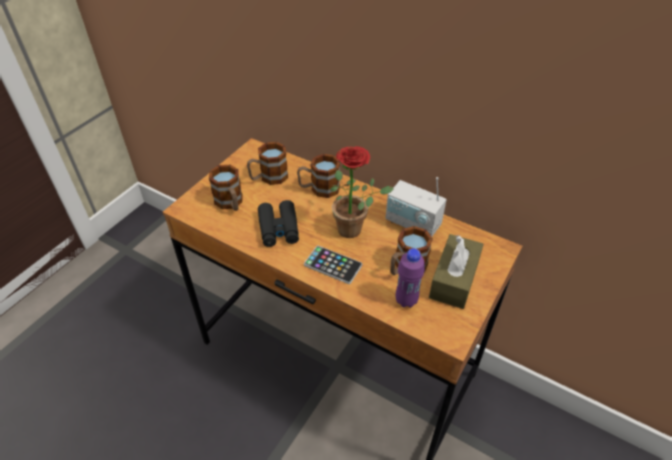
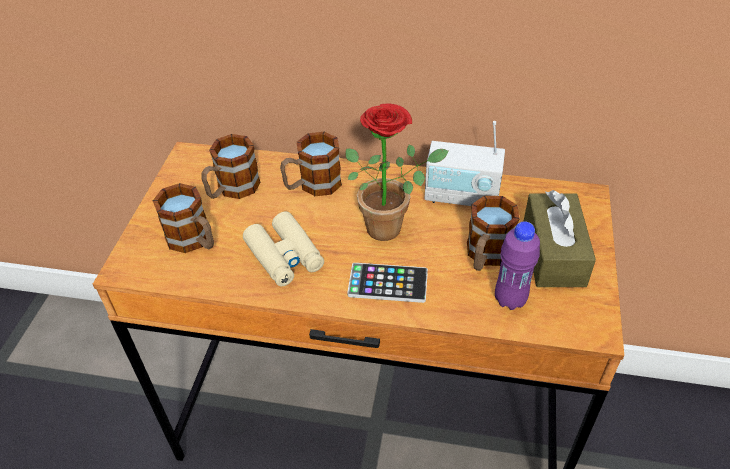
camera: 20 degrees left, 0 degrees up
black binoculars [258,200,299,247] -> beige binoculars [243,212,324,286]

